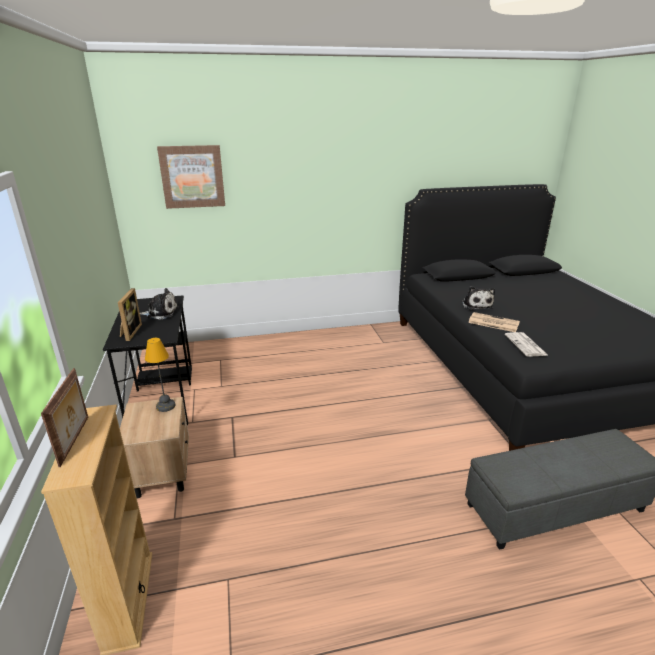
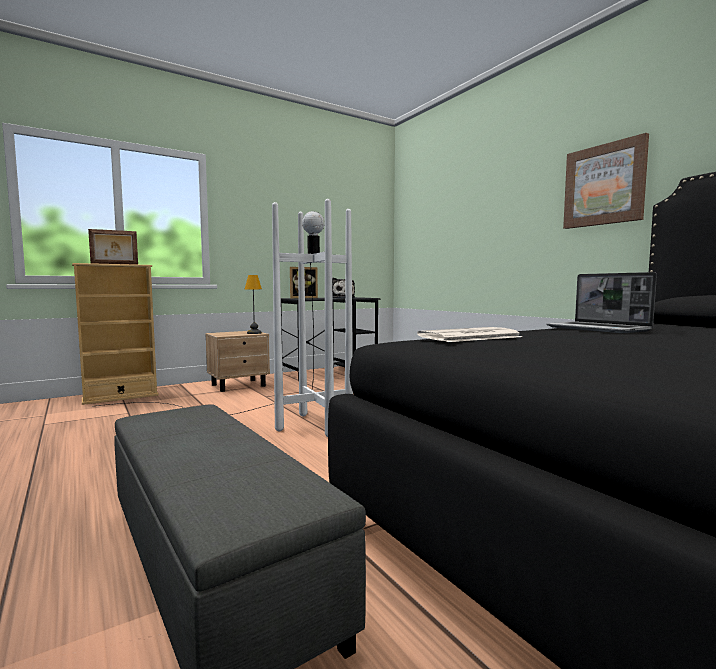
camera: 70 degrees right, 20 degrees down
picture [157,145,225,209] -> picture moved to [563,133,649,229]
plush toy [462,286,495,310] -> laptop [546,272,657,333]
newspaper [468,312,520,332] -> none
none -> white floor lamp [97,199,353,437]

